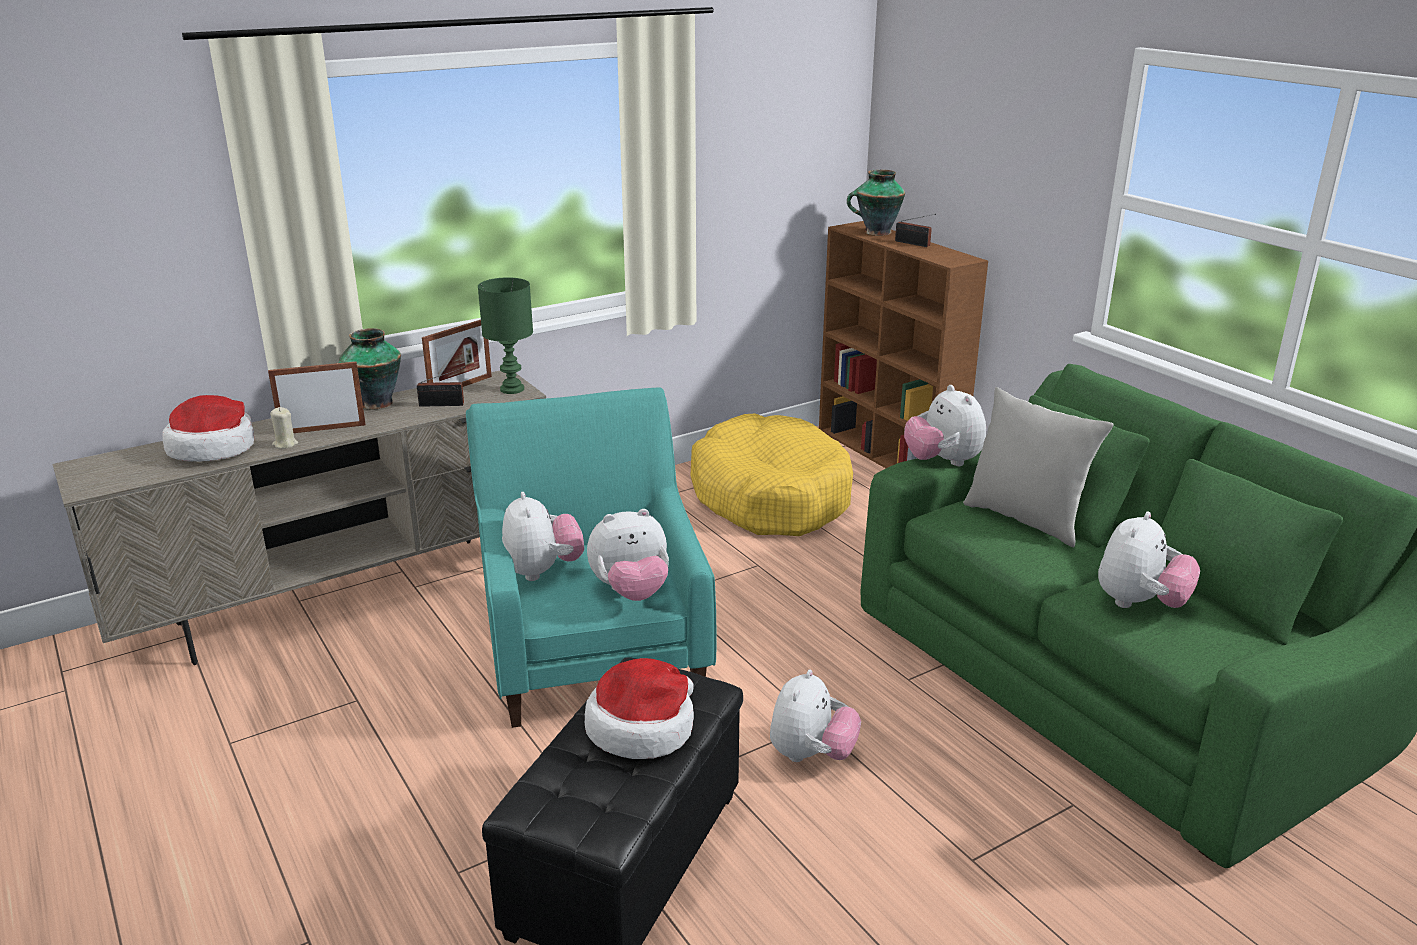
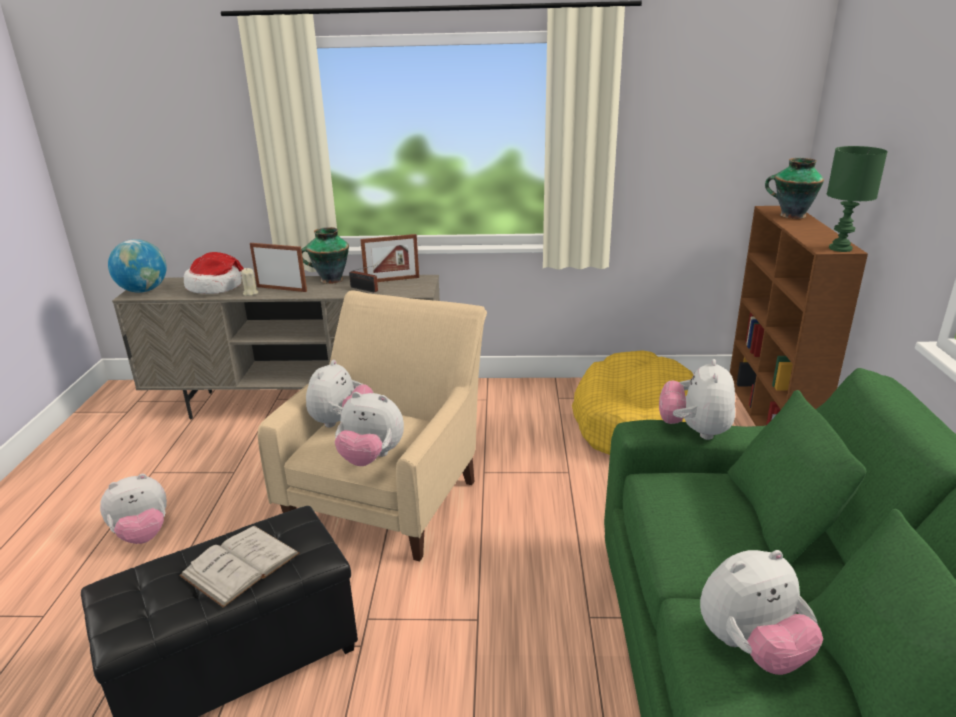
camera: 35 degrees right, 0 degrees up
turquoise armchair [466,387,716,728] -> beige armchair [258,290,487,561]
green table lamp [478,277,533,394] -> green table lamp moved to [827,146,888,252]
hat [585,658,694,759] -> white book [179,526,300,608]
plush toy [770,670,861,762] -> plush toy moved to [100,474,167,544]
radio [895,214,936,247] -> none
grey pillow [963,387,1114,547] -> none
none -> globe [108,239,167,293]

